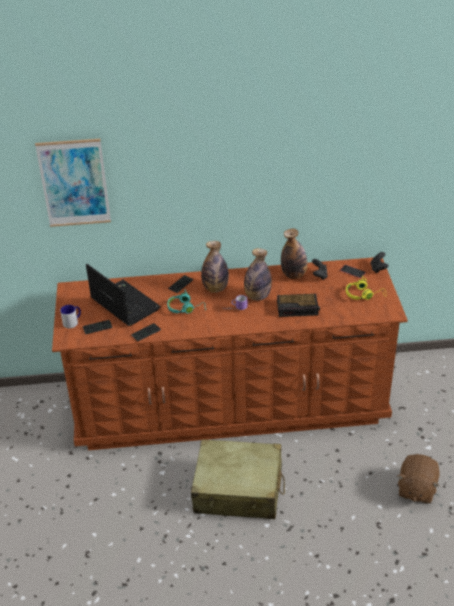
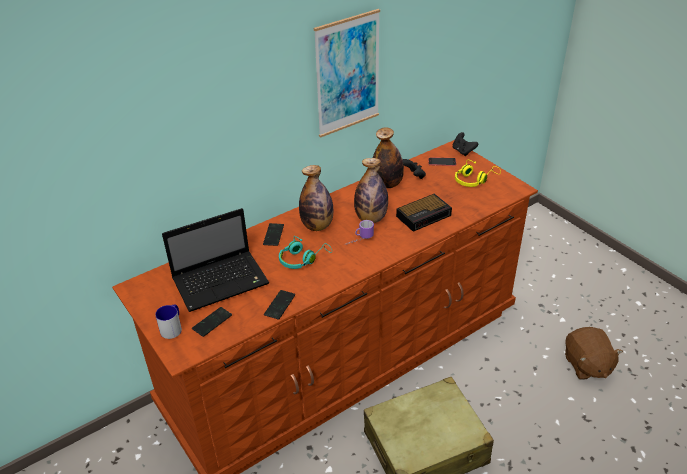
camera: 30 degrees left, 0 degrees up
picture [35,139,111,227] -> picture moved to [314,9,380,138]
laptop [86,264,161,326] -> laptop turned 135 degrees clockwise [162,208,269,312]

